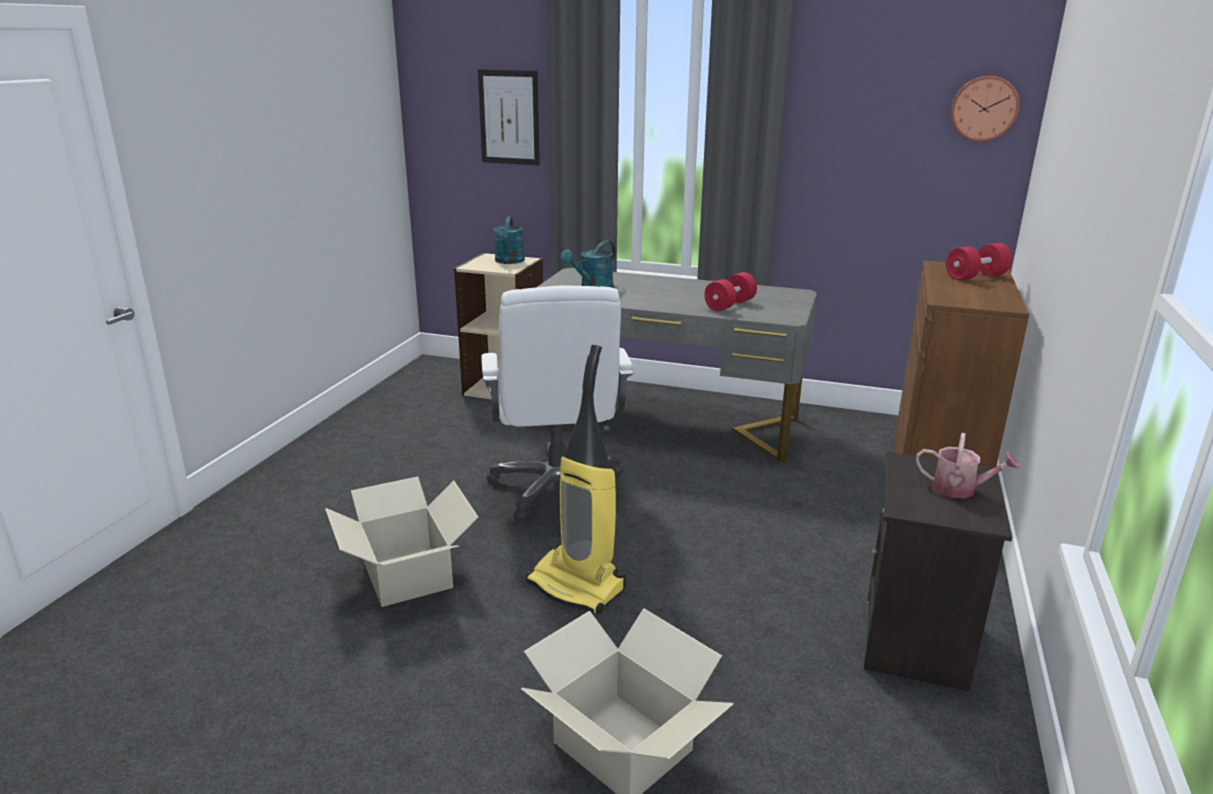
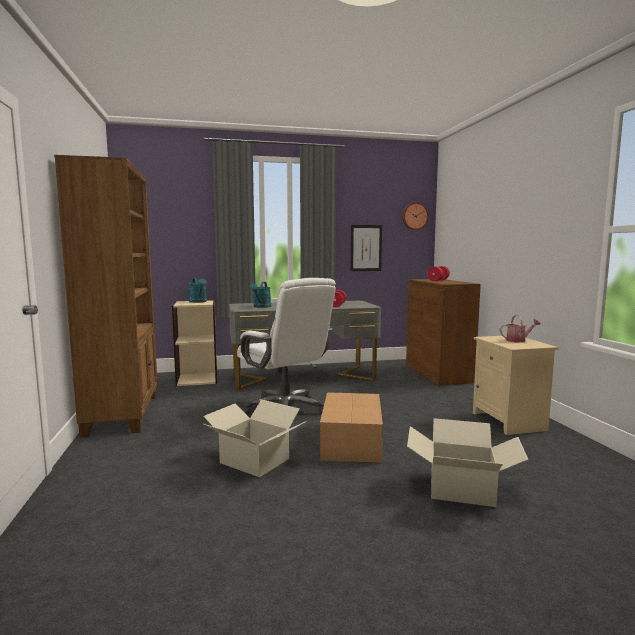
camera: 30 degrees left, 15 degrees down
picture [478,69,540,165] -> picture moved to [351,225,382,271]
vacuum cleaner [526,344,626,614] -> cardboard box [320,392,383,463]
black nightstand [864,452,1012,691] -> beige nightstand [473,335,559,435]
none -> brown bookcase [54,155,158,438]

